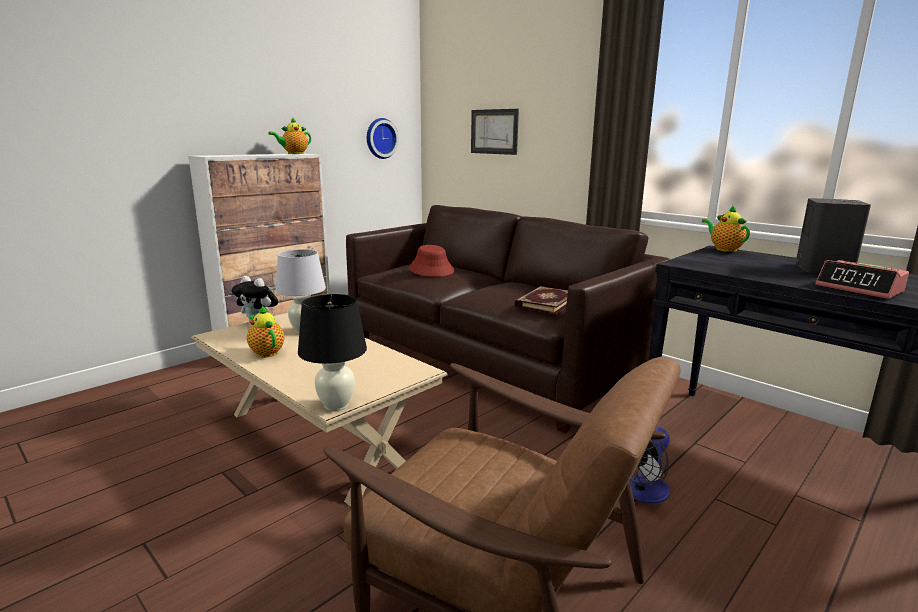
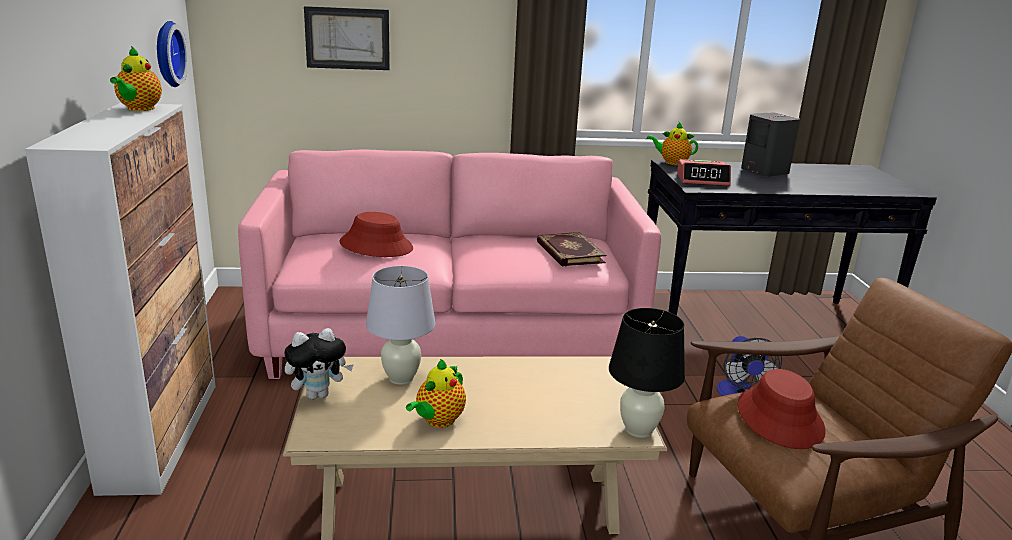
camera: 50 degrees left, 5 degrees up
teapot [247,305,284,357] -> teapot turned 60 degrees counterclockwise [406,359,466,428]
brown sofa [346,205,671,433] -> pink sofa [238,150,661,379]
alarm clock [816,260,909,299] -> alarm clock moved to [677,159,731,186]
none -> red hat [738,369,826,449]

